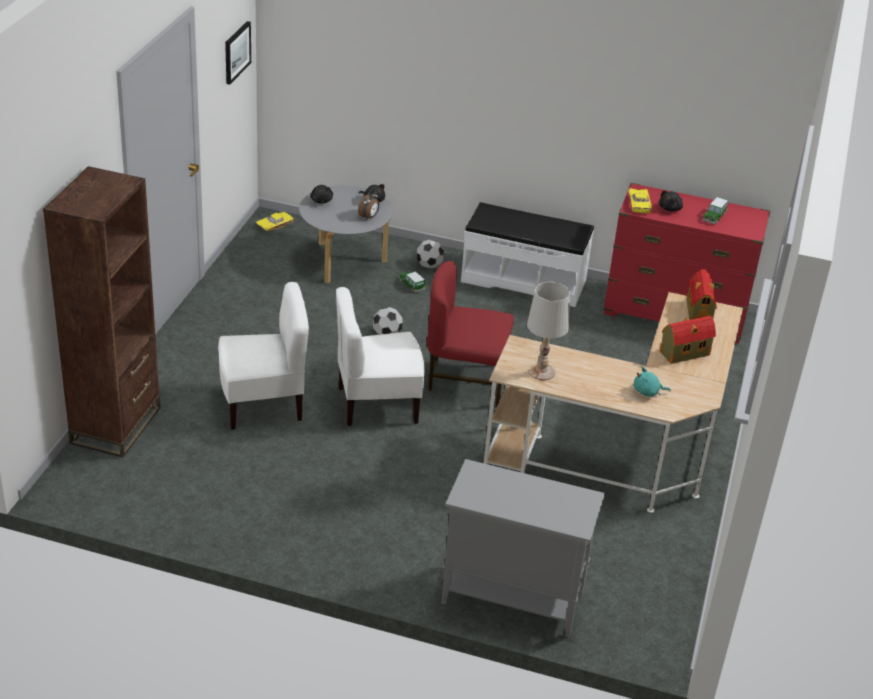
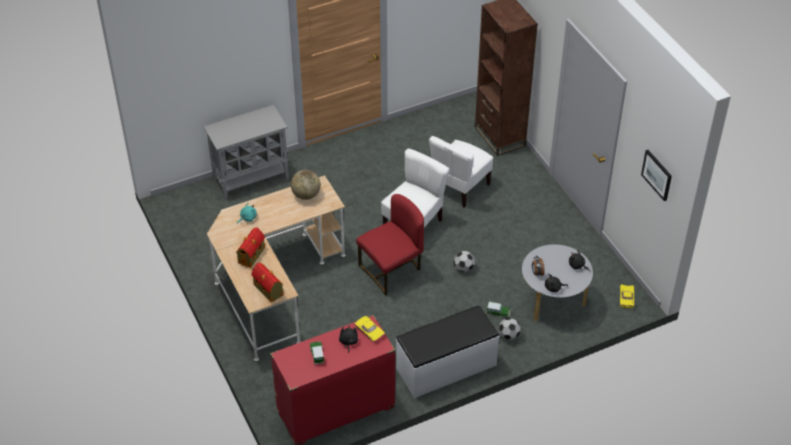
camera: 140 degrees right, 10 degrees up
white table lamp [527,282,570,380] -> globe [291,170,321,200]

